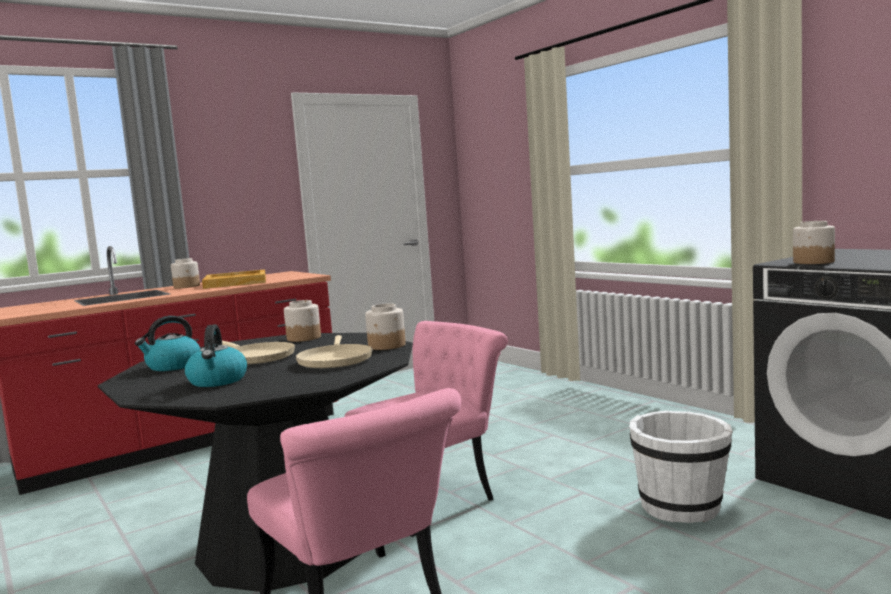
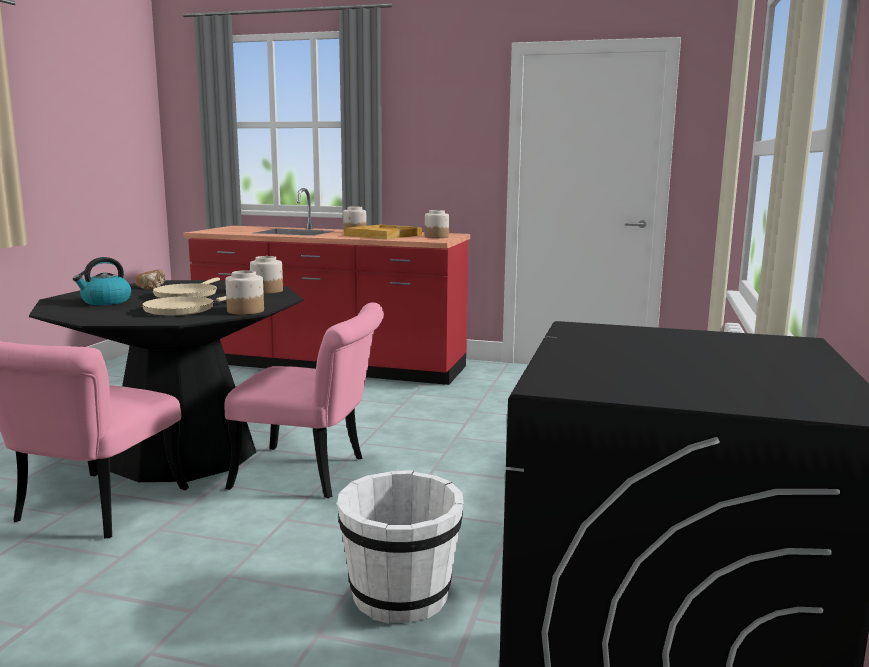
camera: 50 degrees right, 5 degrees up
kettle [135,316,200,371] -> bread [136,269,166,289]
jar [793,221,835,264] -> jar moved to [425,210,449,238]

